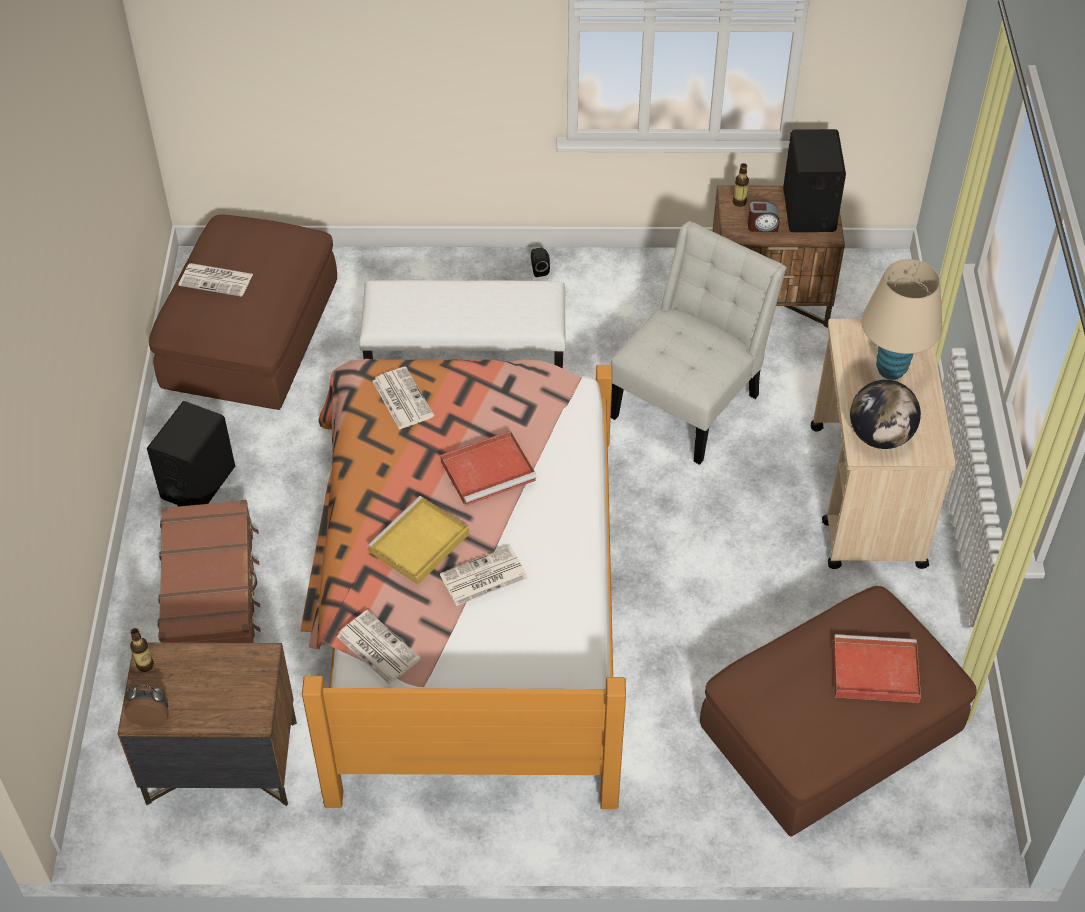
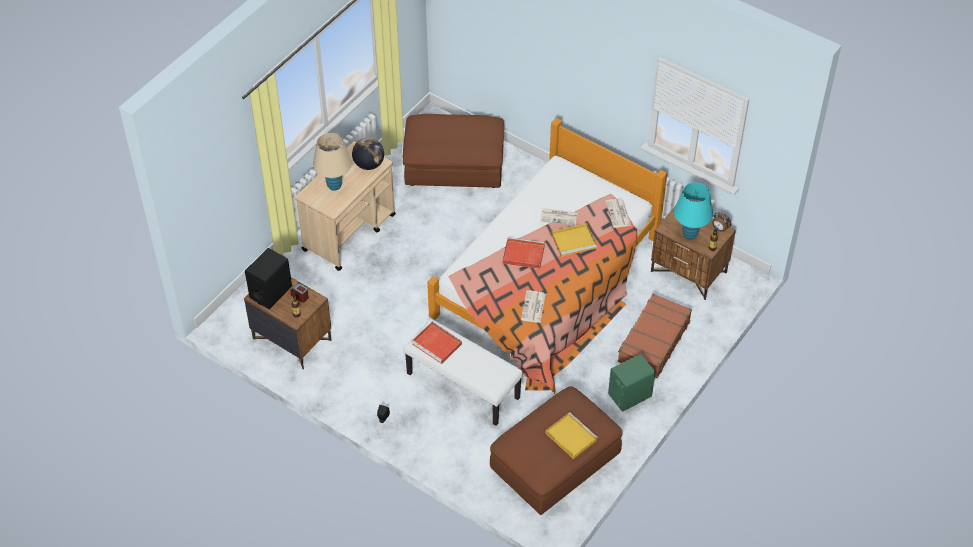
camera: 145 degrees left, 0 degrees up
black speaker [147,401,235,507] -> green speaker [608,354,655,412]
newspaper [178,263,253,297] -> yellow tray [545,412,598,459]
white chair [611,221,787,465] -> none
red tray [833,634,921,703] -> red tray moved to [411,322,462,364]
none -> turquoise table lamp [674,182,713,240]

